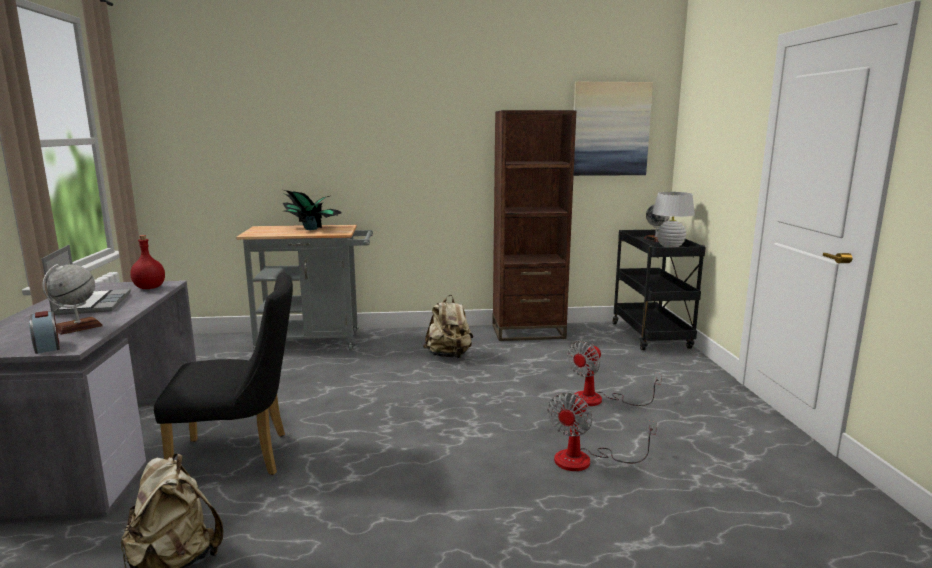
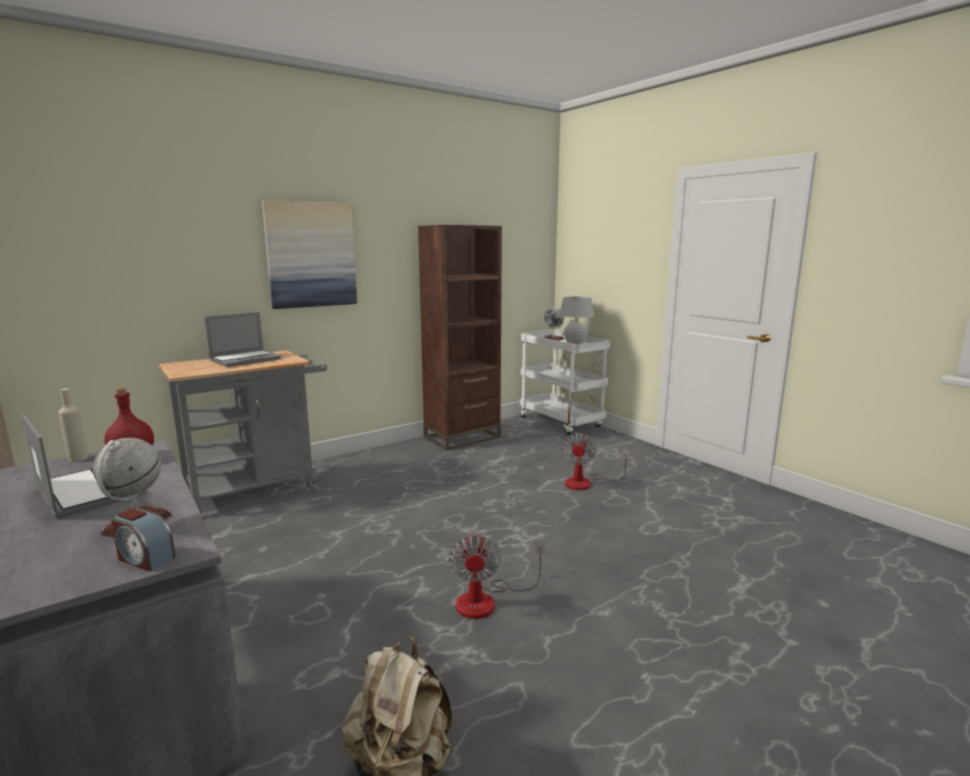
camera: 30 degrees left, 0 degrees up
black chair [154,272,293,475] -> none
potted plant [282,190,341,230] -> laptop [205,312,281,367]
beige backpack [423,295,473,358] -> none
fan [548,392,657,471] -> fan moved to [449,533,545,619]
picture [574,82,653,176] -> picture moved to [262,200,357,309]
black cart [613,230,706,350] -> white cart [520,330,610,435]
none -> beige bottle [59,388,88,462]

